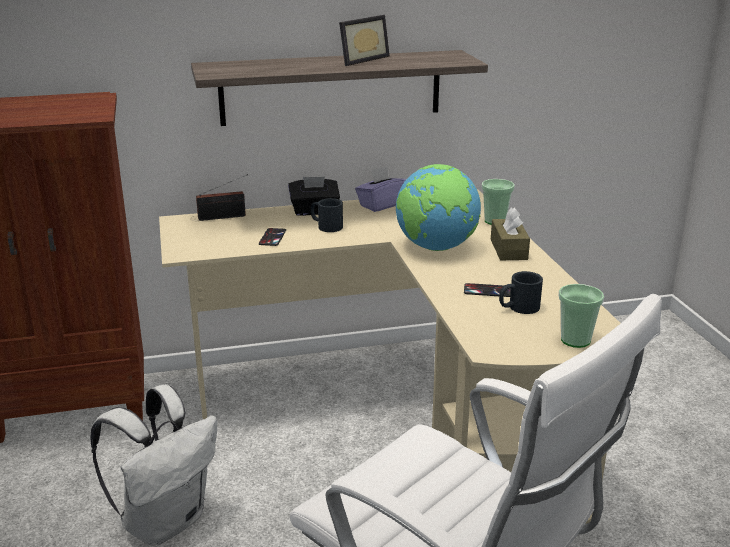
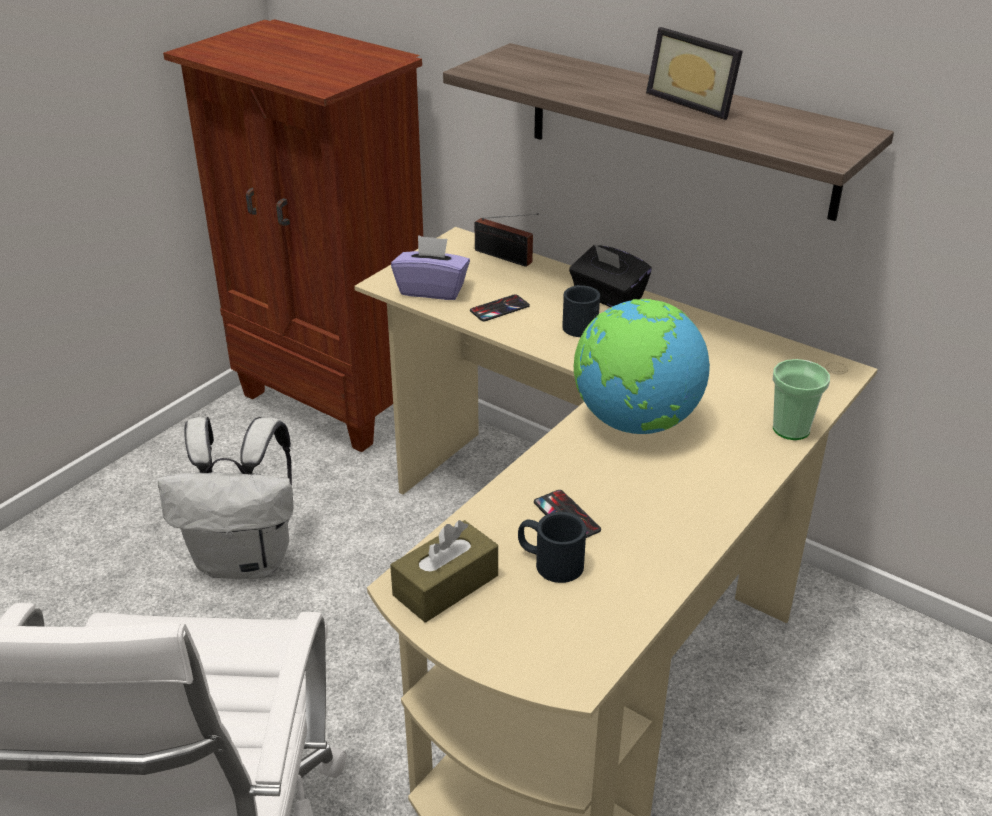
camera: 50 degrees right, 10 degrees up
picture frame [339,15,390,66] -> picture frame turned 45 degrees clockwise [646,27,743,120]
purple tissue box [355,166,406,212] -> purple tissue box moved to [391,235,470,300]
brown tissue box [491,208,530,260] -> brown tissue box moved to [390,520,498,623]
cup [559,284,604,348] -> none

